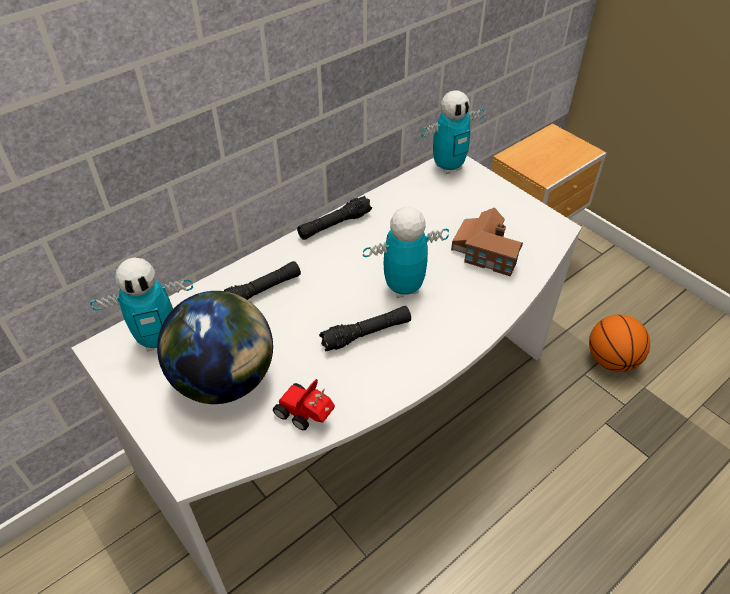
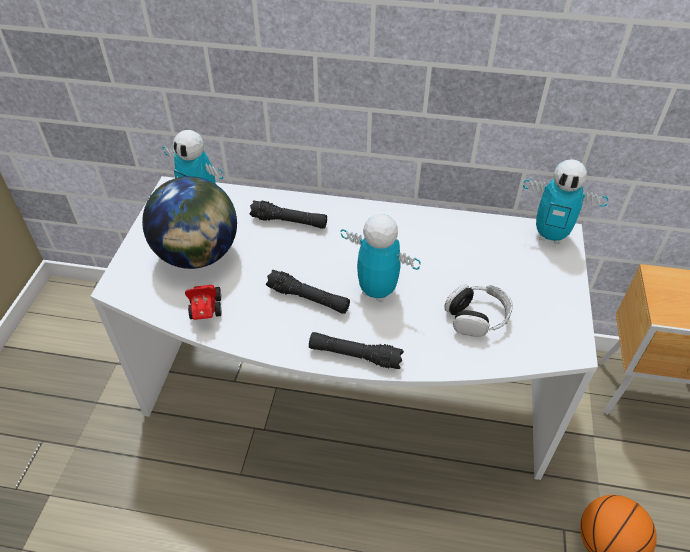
camera: 50 degrees right, 0 degrees up
black flashlight [297,196,372,240] -> black flashlight moved to [309,332,404,369]
toy house [451,207,523,277] -> headphones [445,284,513,337]

